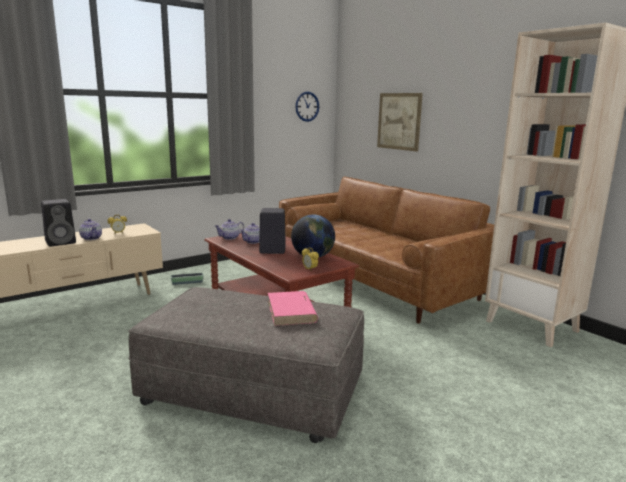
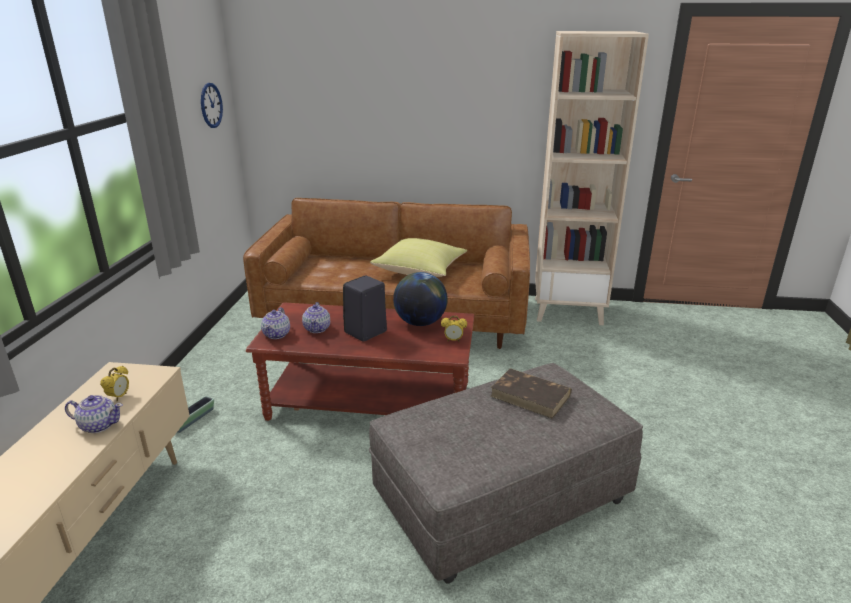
camera: 45 degrees left, 10 degrees up
black speaker [41,199,76,246] -> none
pink book [268,291,318,326] -> brown book [491,368,572,419]
picture [377,93,423,151] -> none
none -> yellow pillow [370,238,467,277]

